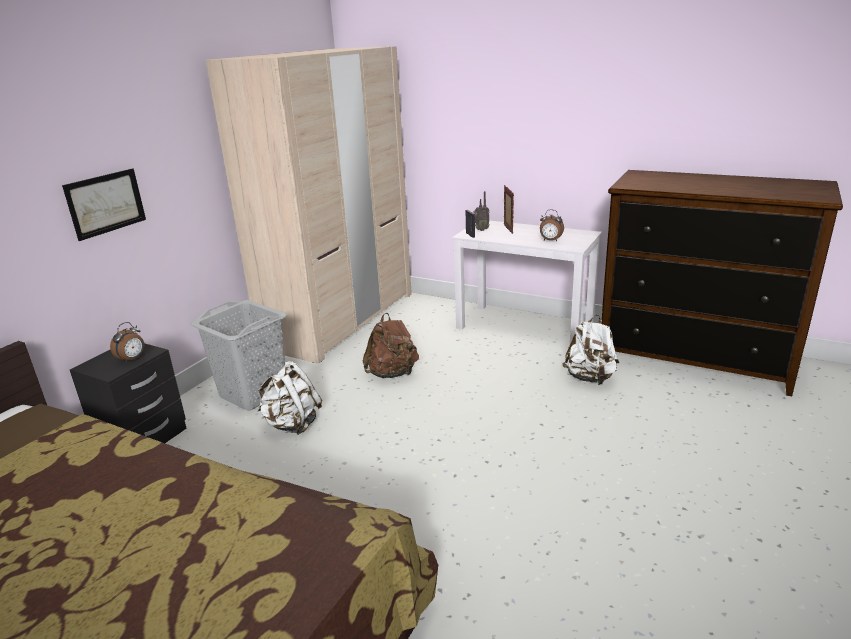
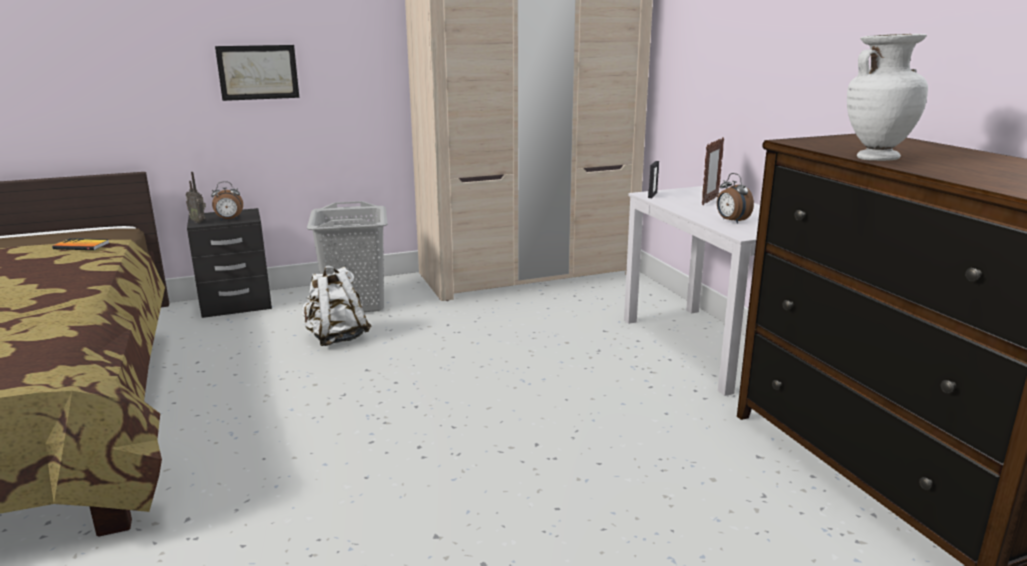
camera: 40 degrees right, 5 degrees down
brown backpack [363,313,419,378] -> none
radio [473,191,490,231] -> radio moved to [186,172,206,223]
white backpack [563,314,619,385] -> none
none -> book [52,238,109,250]
none -> white vase [847,34,928,161]

